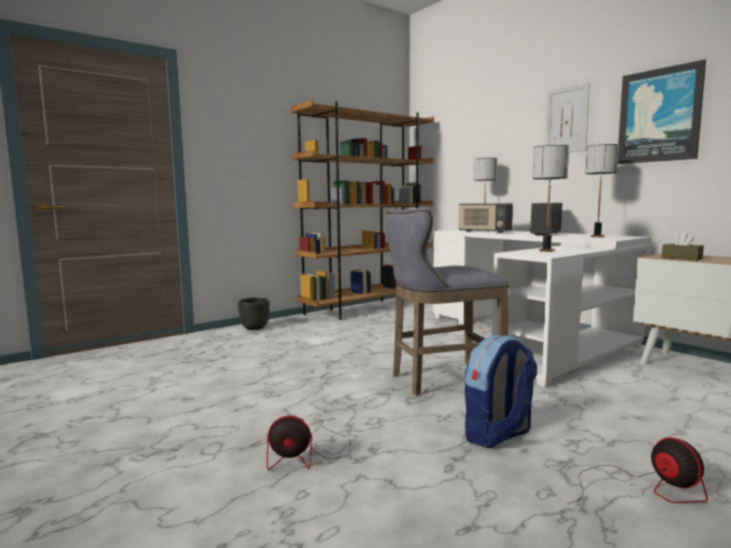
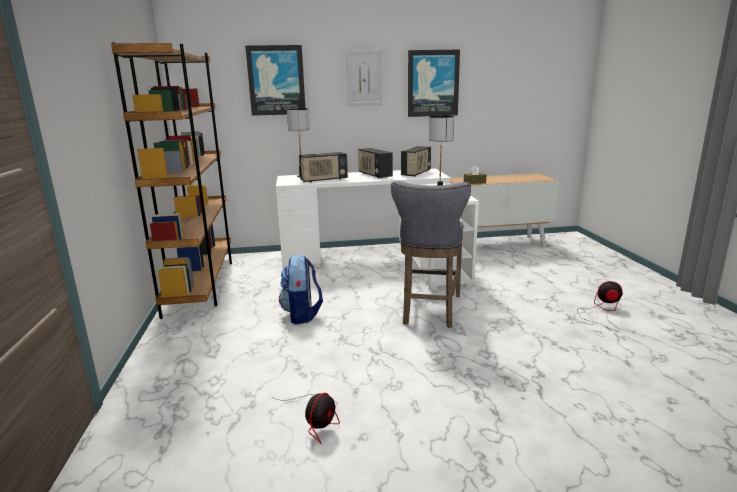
camera: 60 degrees left, 10 degrees up
black planter [238,298,269,330] -> none
fan [267,416,350,470] -> fan moved to [274,393,340,444]
backpack [464,335,537,448] -> backpack moved to [279,254,323,325]
table lamp [585,144,619,237] -> radio [401,146,431,176]
none -> picture [245,45,305,116]

